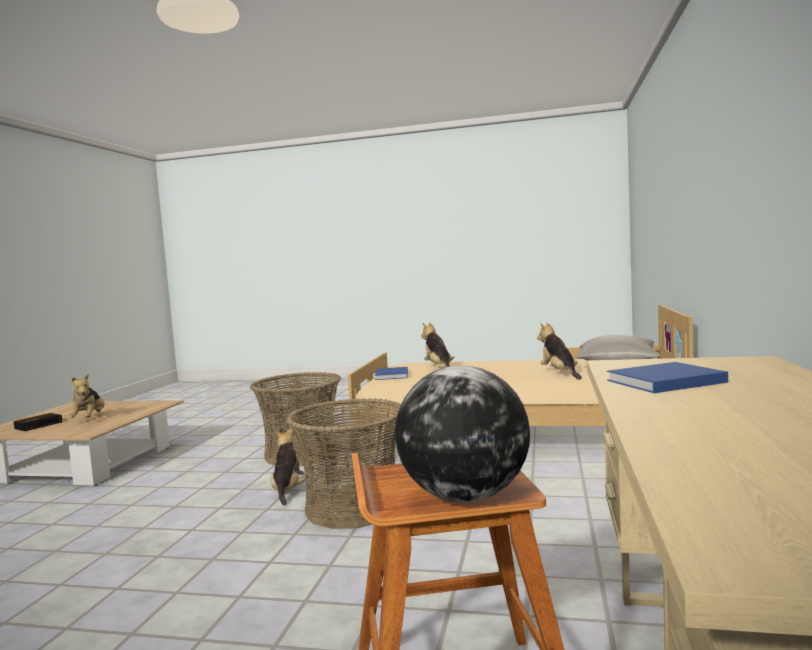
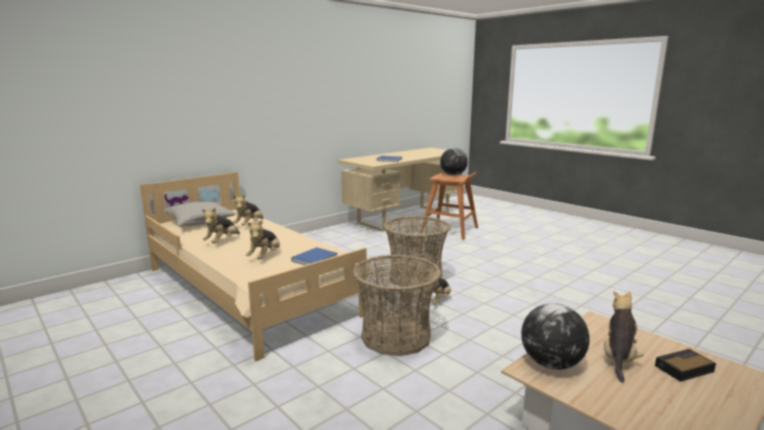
camera: 145 degrees left, 10 degrees up
none -> plush toy [202,208,240,243]
none -> globe [521,303,590,370]

